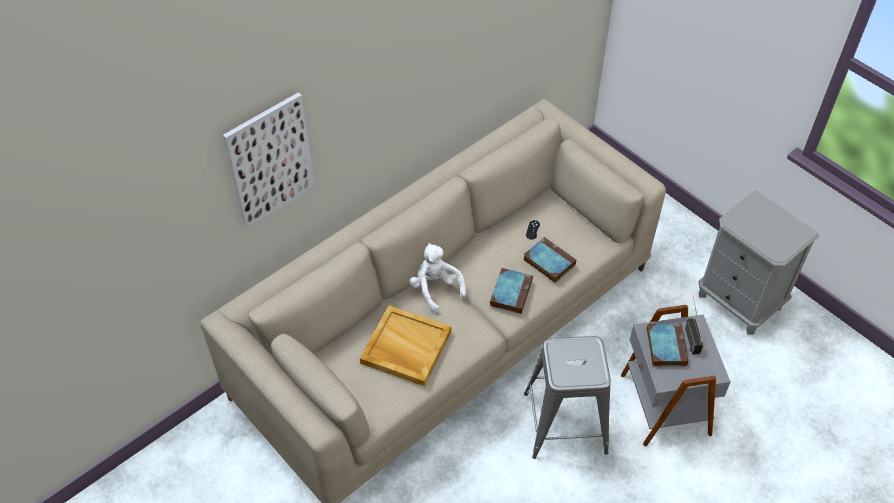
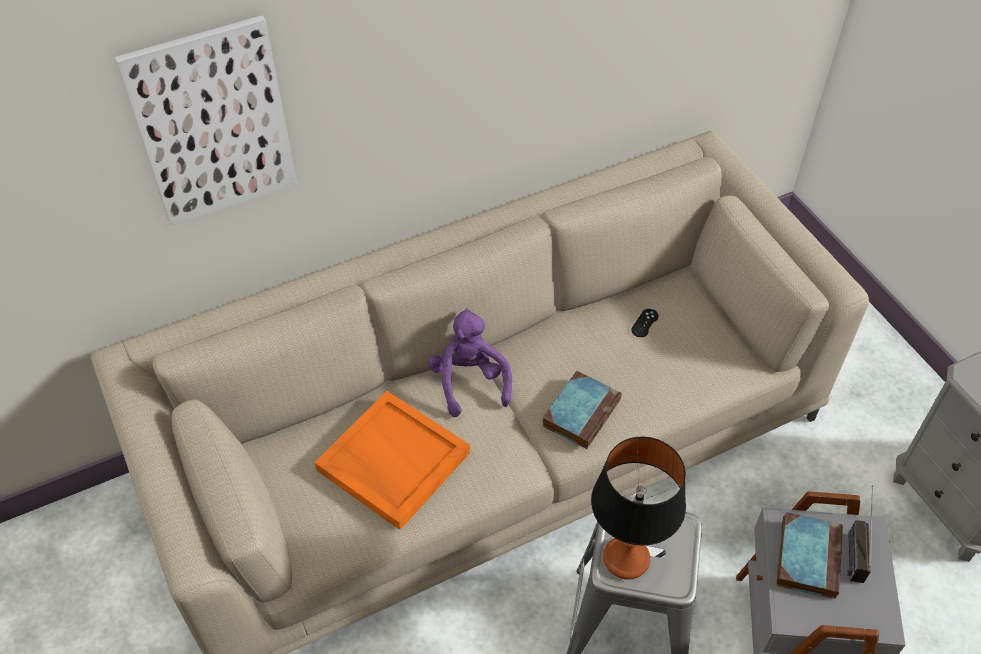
camera: 15 degrees right, 0 degrees up
beige tray [360,305,451,386] -> orange tray [315,391,470,530]
white plush toy [409,243,466,313] -> purple plush toy [428,308,512,417]
book [524,237,576,283] -> none
none -> table lamp [591,437,686,580]

